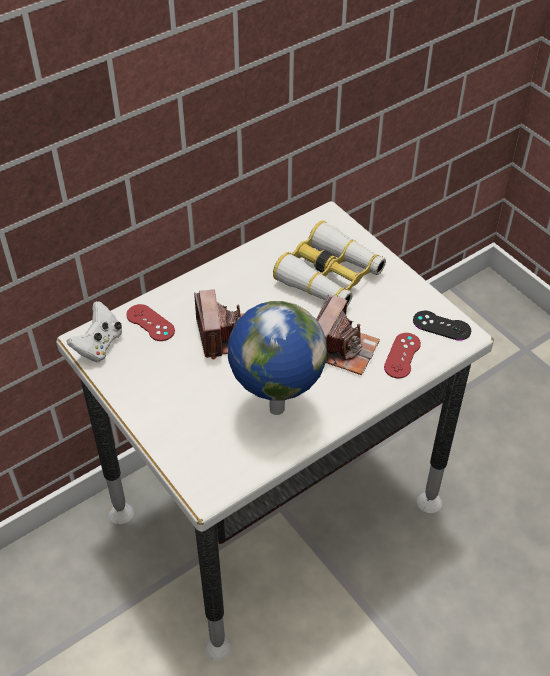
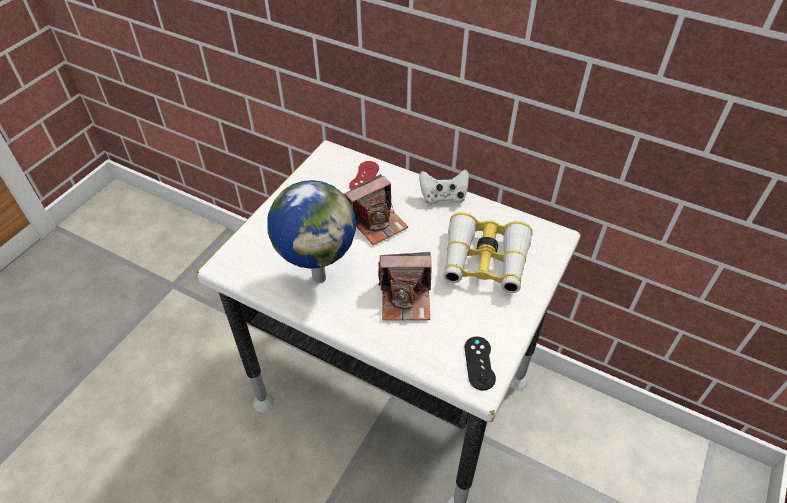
camera: 65 degrees right, 0 degrees up
white game controller [67,301,122,362] -> white game controller moved to [419,169,469,205]
red game controller [384,333,421,378] -> none

